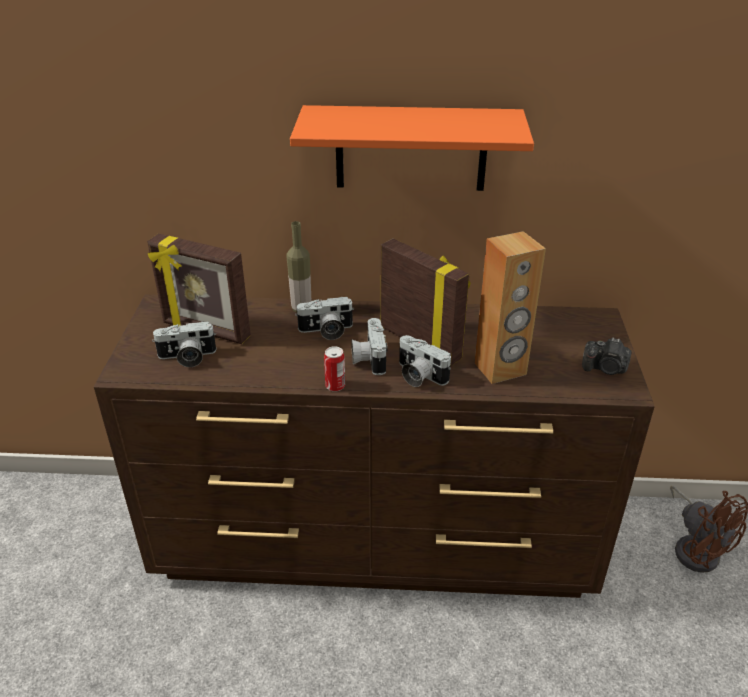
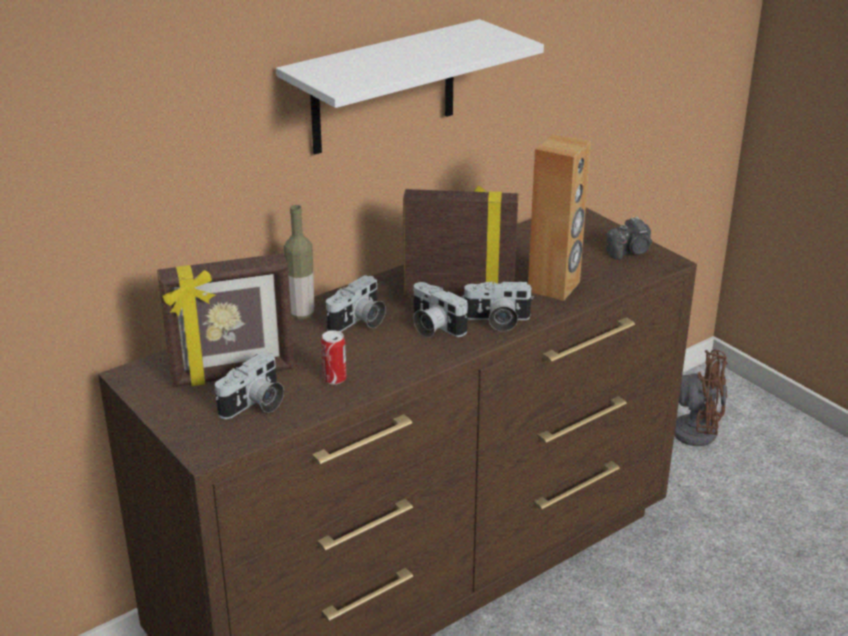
camera: 40 degrees left, 5 degrees down
orange shelf [290,105,534,191] -> white shelf [276,19,544,154]
can [324,346,345,392] -> can moved to [321,330,346,385]

